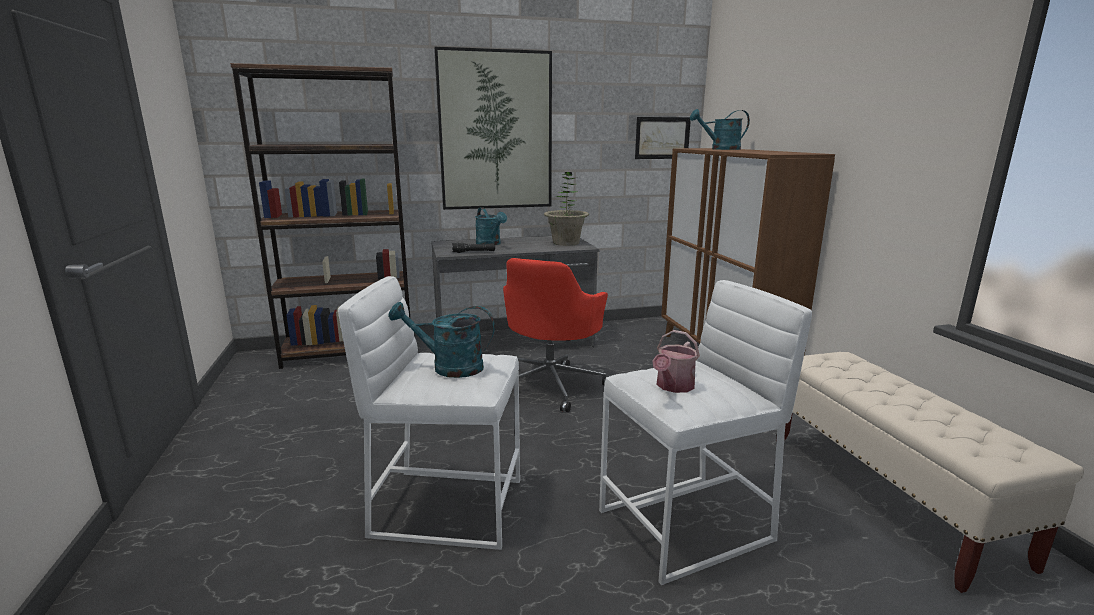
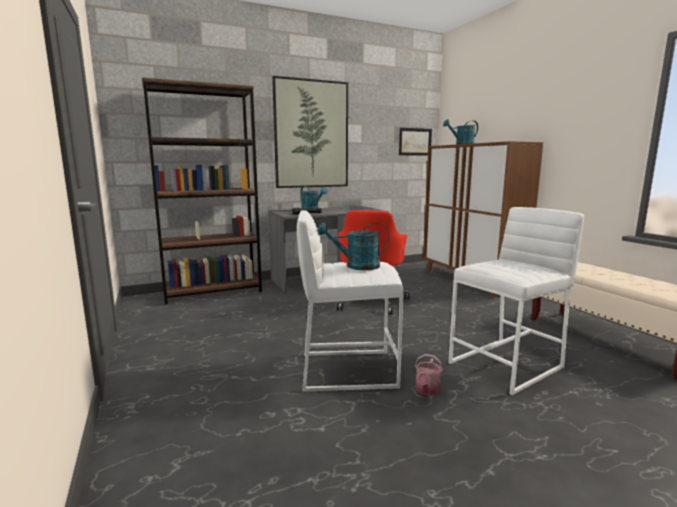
camera: 10 degrees left, 5 degrees down
potted plant [544,172,589,246] -> none
watering can [652,330,700,393] -> watering can moved to [415,354,443,395]

